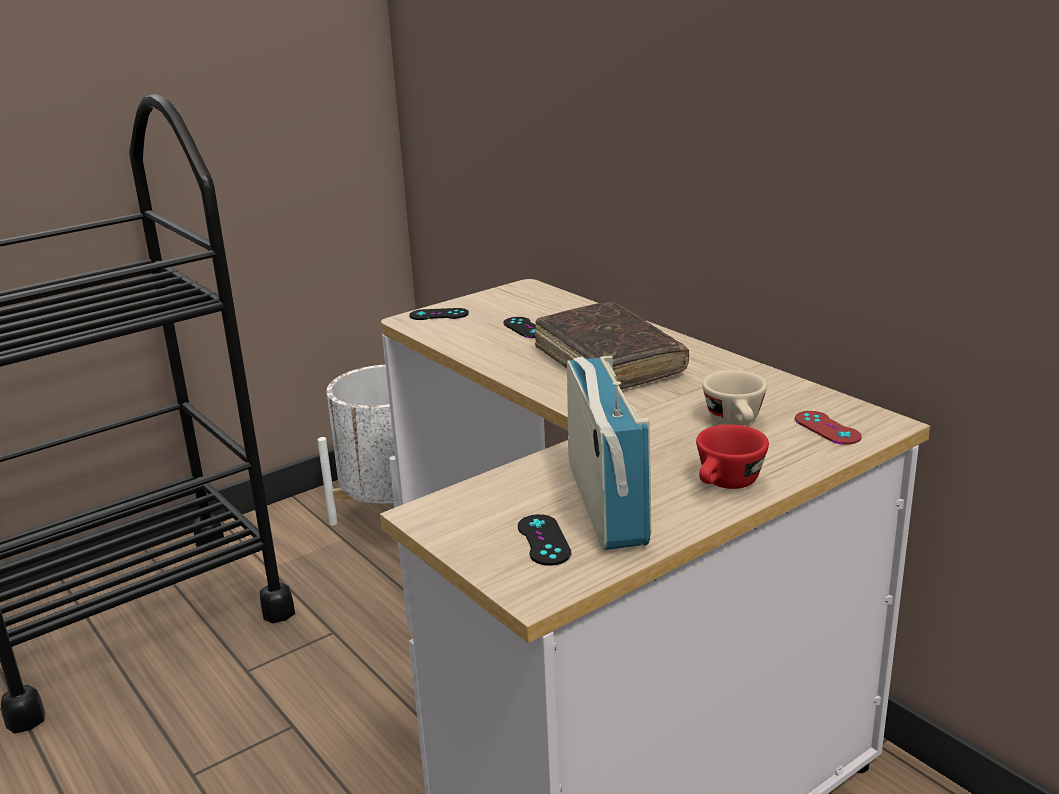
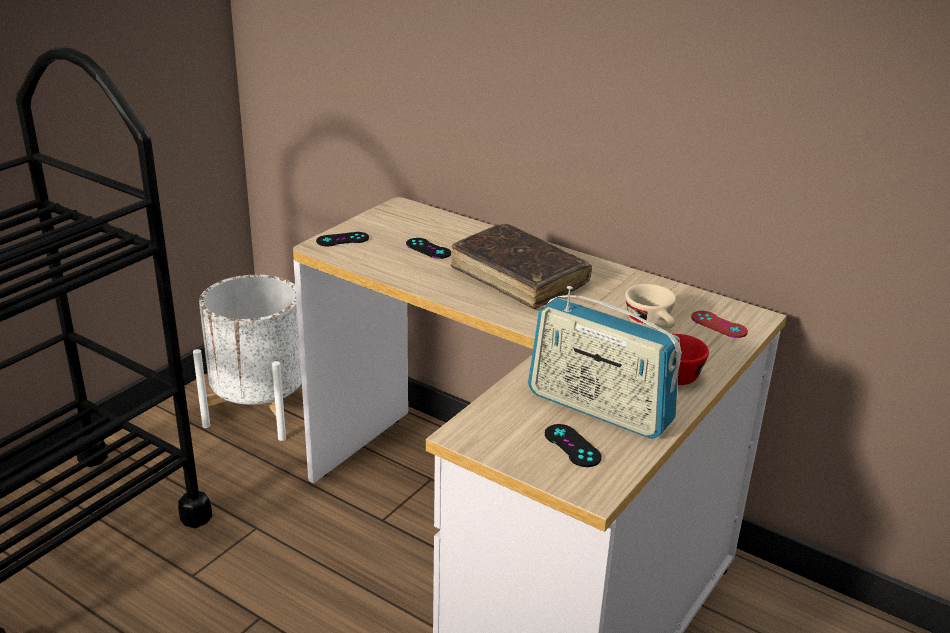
camera: 20 degrees left, 5 degrees up
radio [567,356,651,550] -> radio turned 150 degrees clockwise [528,286,682,439]

